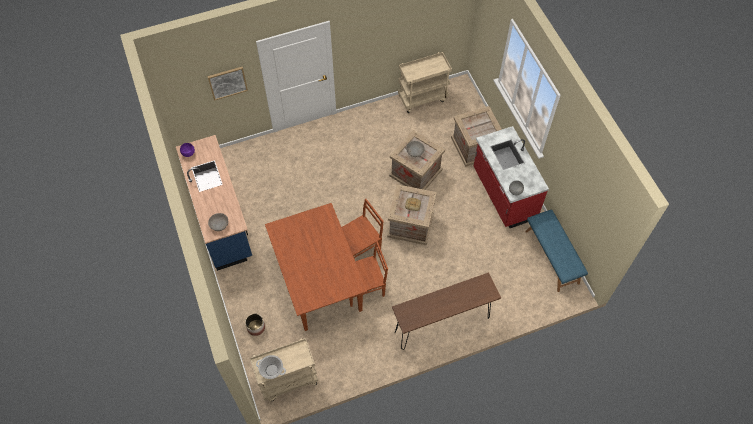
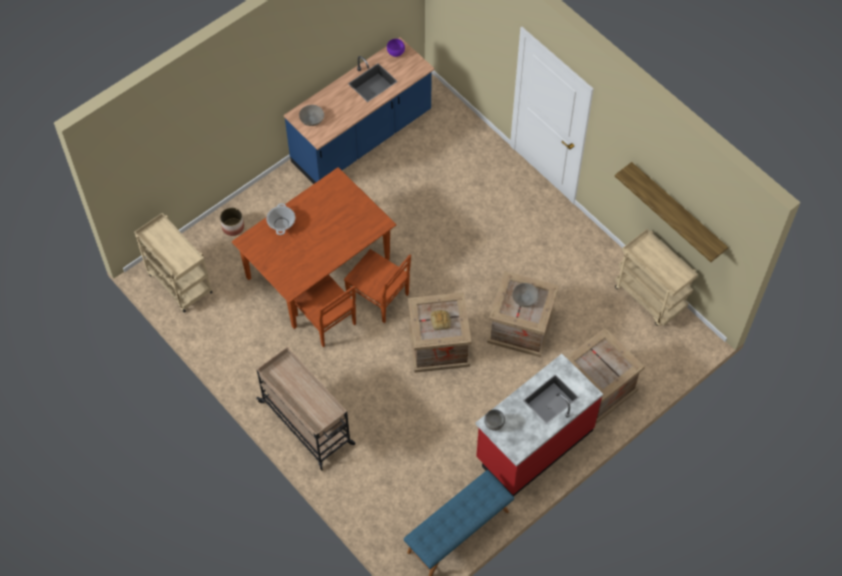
camera: 70 degrees right, 0 degrees up
picture [207,67,248,101] -> none
cooking pot [256,355,286,379] -> cooking pot moved to [266,203,295,235]
brown console table [392,272,501,350] -> beige cart [256,347,355,471]
none -> shelf [615,162,728,262]

